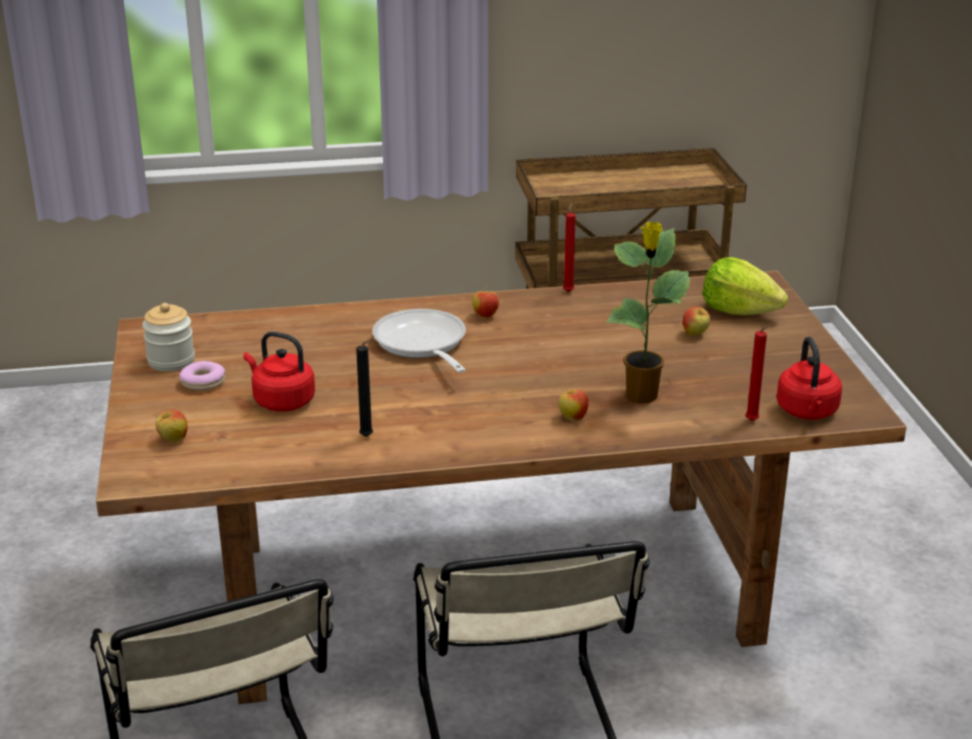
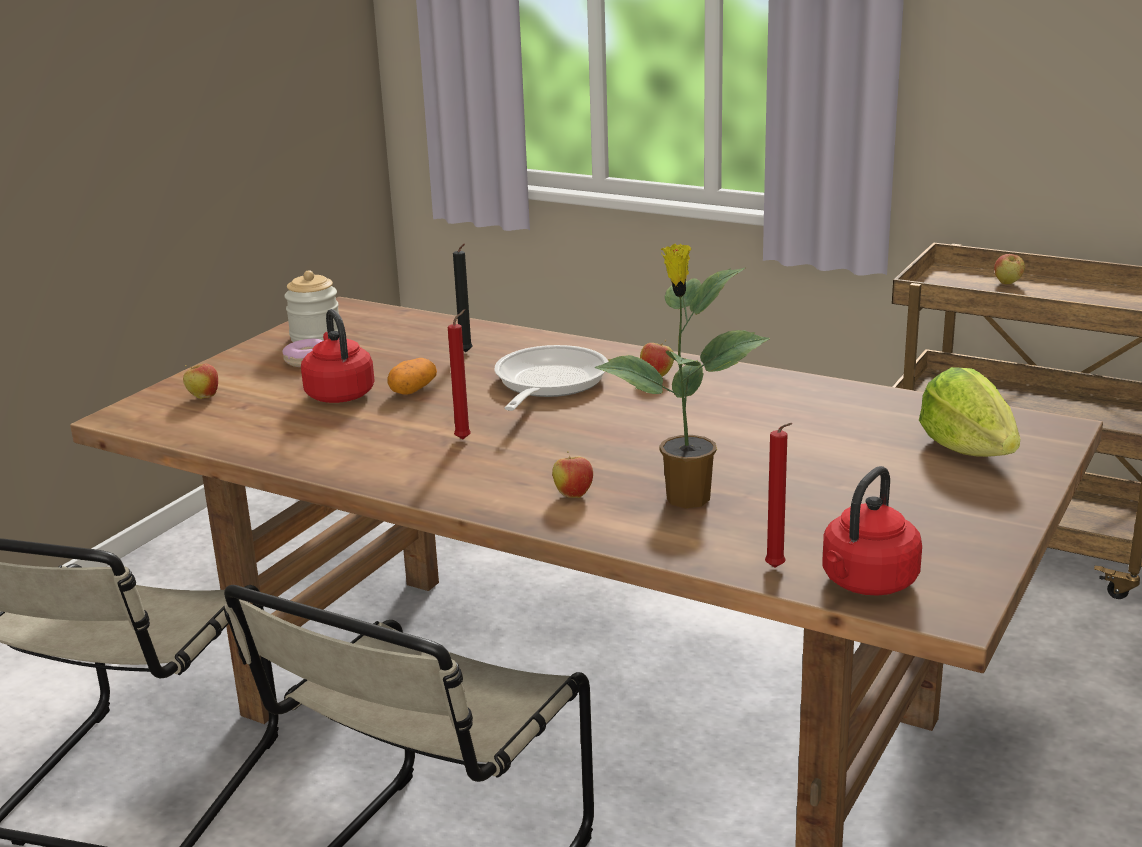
camera: 40 degrees right, 5 degrees down
black candle [356,339,373,437] -> black candle moved to [453,243,472,352]
red candle [563,202,576,292] -> red candle moved to [448,309,471,439]
apple [683,307,710,336] -> apple moved to [994,254,1025,284]
none -> potato [387,358,437,395]

